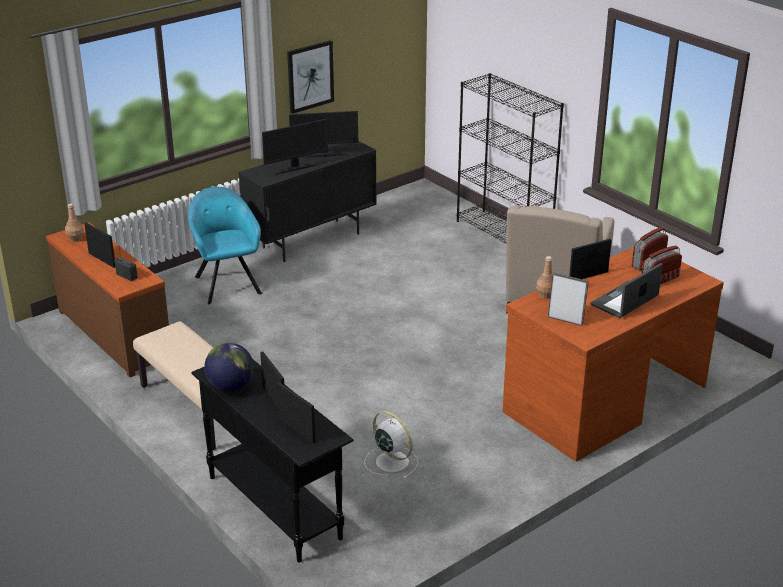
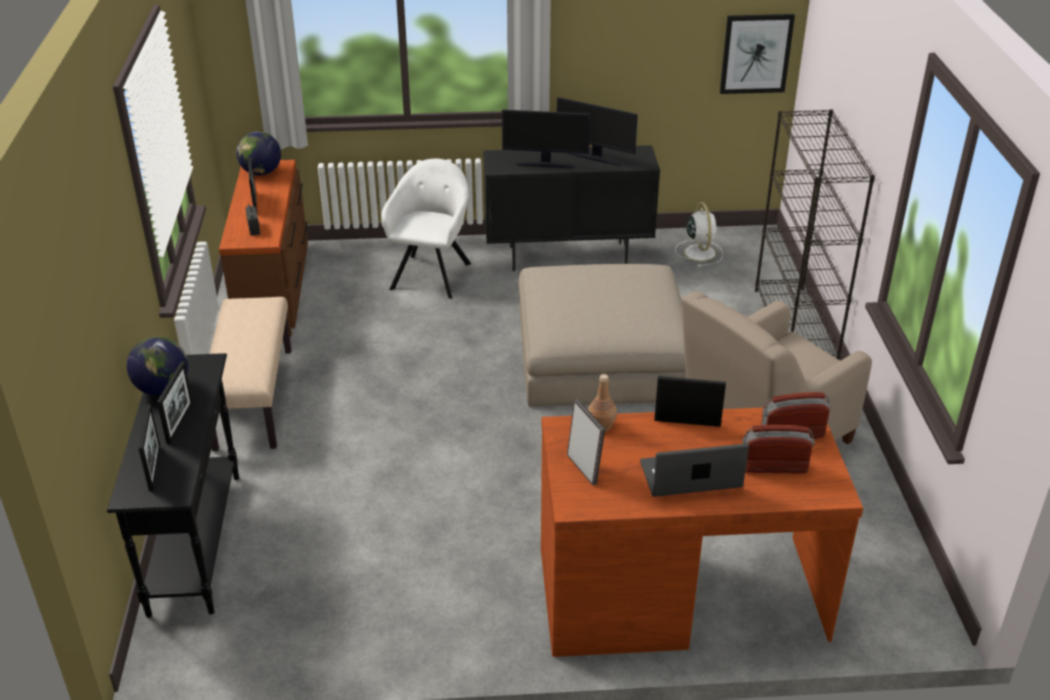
camera: 35 degrees right, 5 degrees up
brown bottle [65,204,84,242] -> globe [236,131,281,176]
turquoise armchair [188,187,262,304] -> white armchair [381,158,471,299]
picture [287,40,334,114] -> picture moved to [720,14,795,94]
white fan [364,411,418,479] -> white fan moved to [675,202,723,267]
none -> beige ottoman [519,264,686,407]

